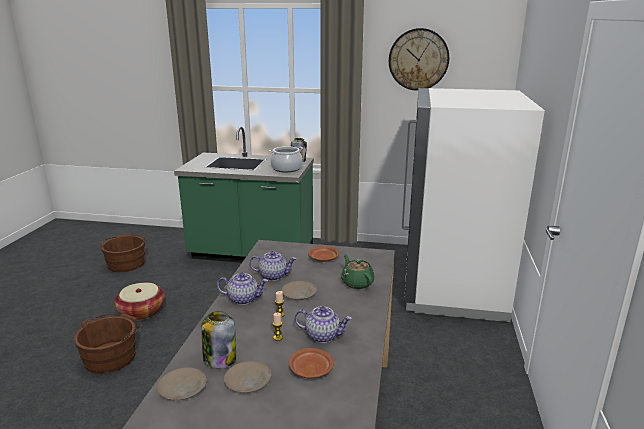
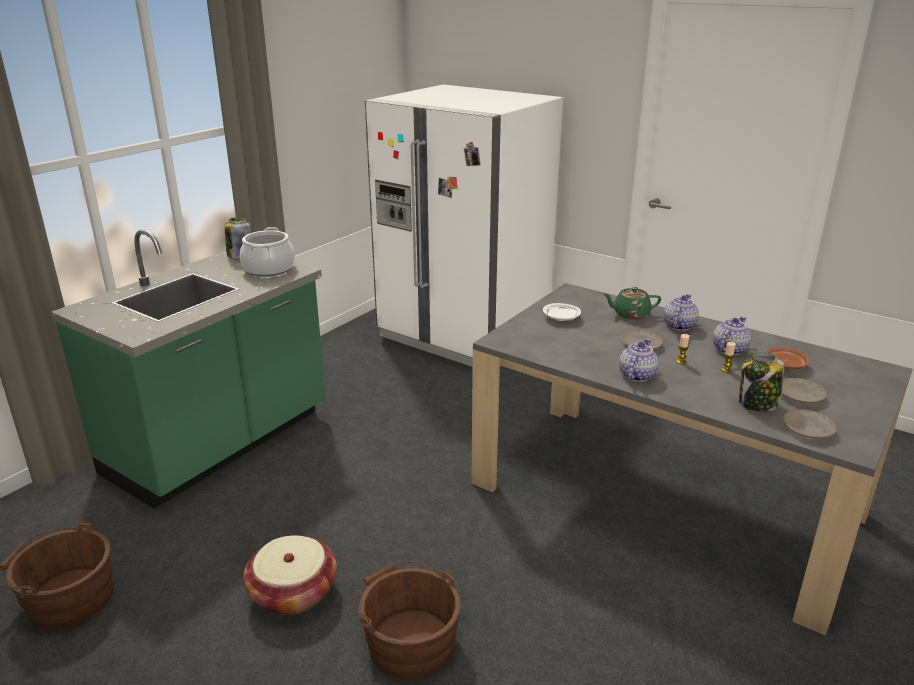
camera: 65 degrees left, 5 degrees up
teapot [249,251,296,281] -> teapot moved to [664,294,699,331]
brown plate [308,246,339,262] -> white plate [543,303,581,321]
wall clock [389,28,449,91] -> none

